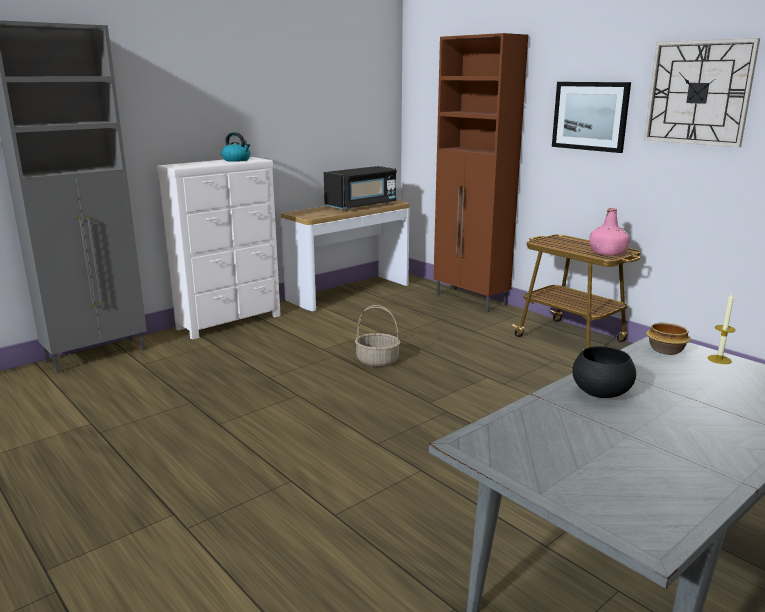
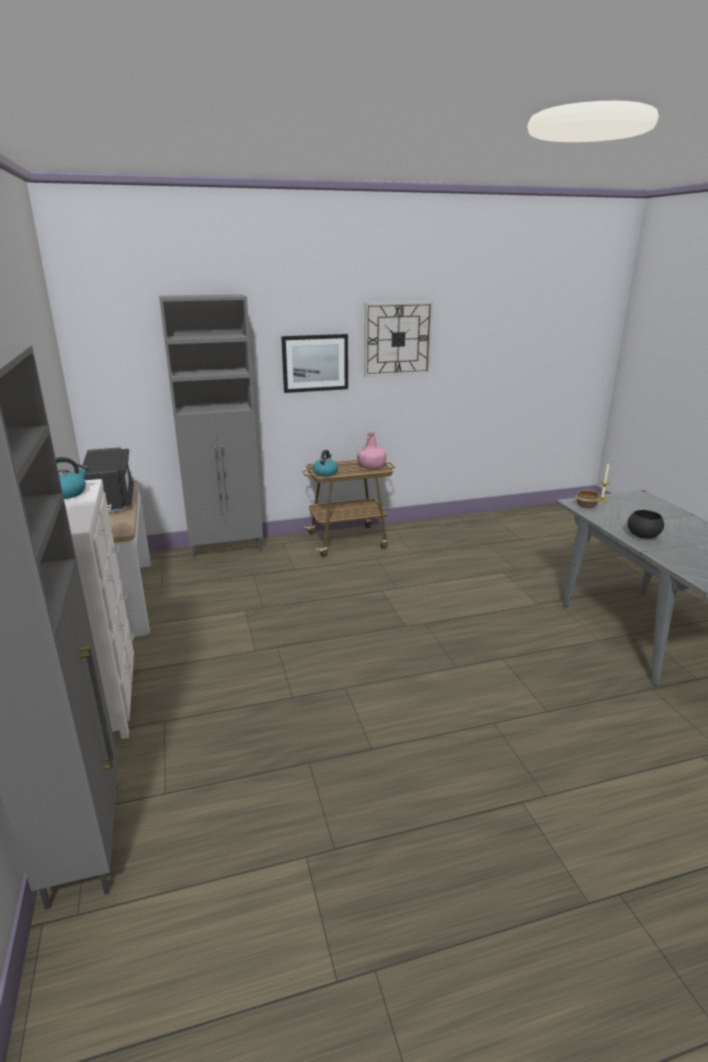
camera: 65 degrees left, 5 degrees up
basket [355,305,400,367] -> none
brown cabinet [433,33,528,312] -> grey cabinet [159,294,263,560]
none -> kettle [313,450,338,476]

